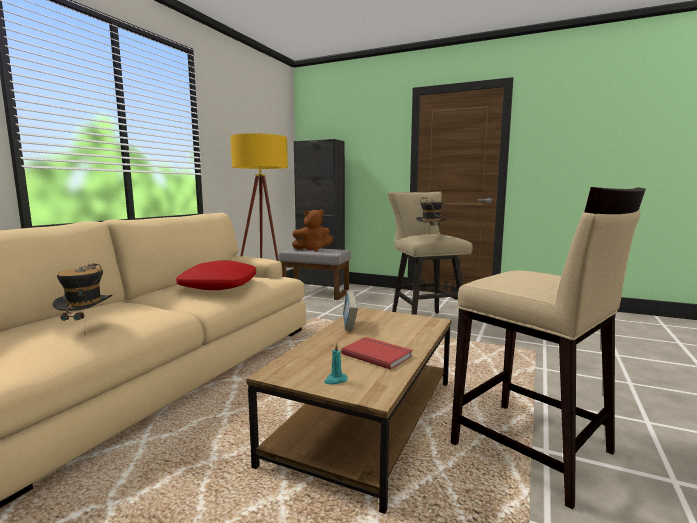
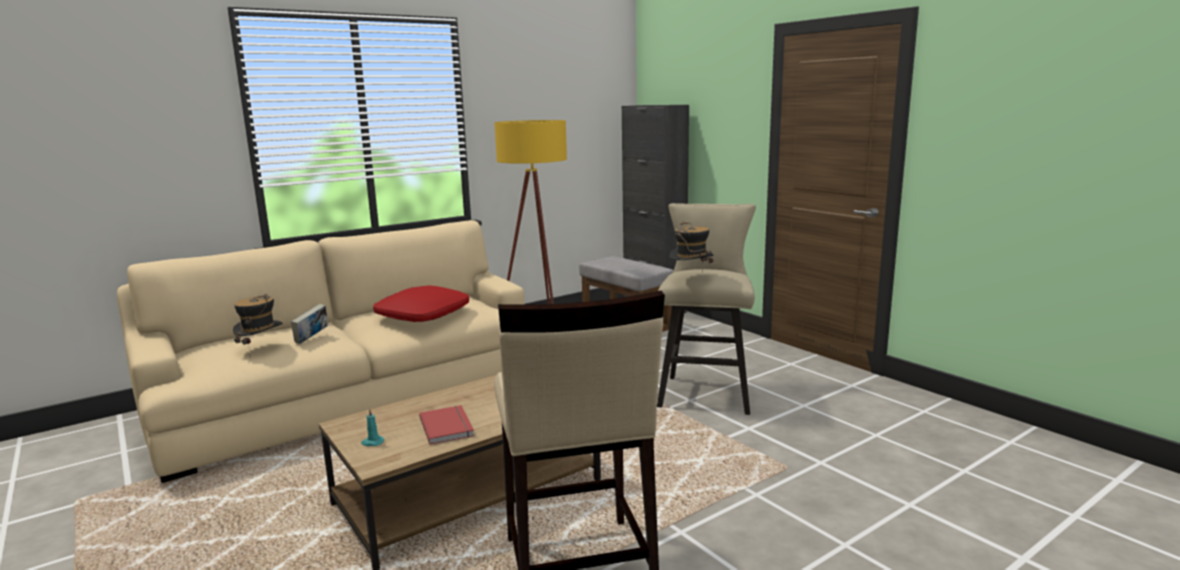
camera: 30 degrees right, 5 degrees up
brown plush toy [292,209,333,252] -> none
book [343,290,358,331] -> book moved to [291,304,328,344]

